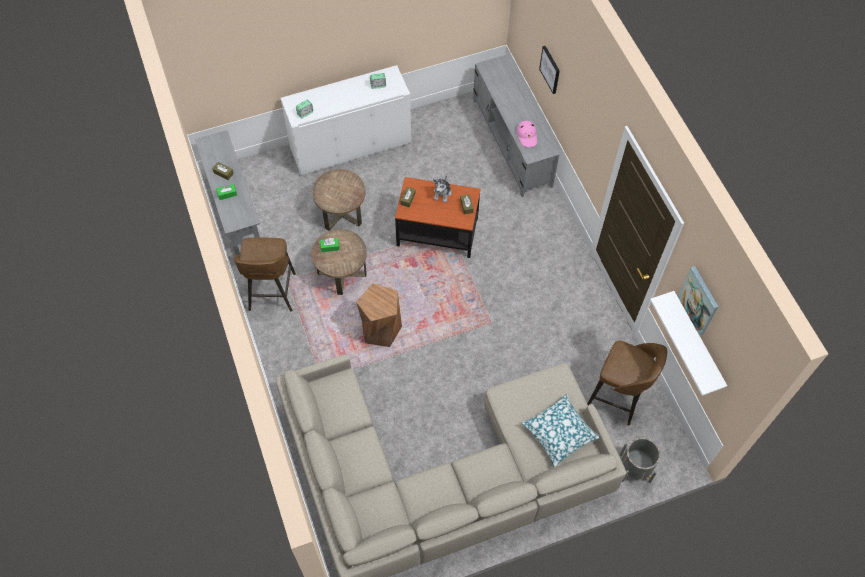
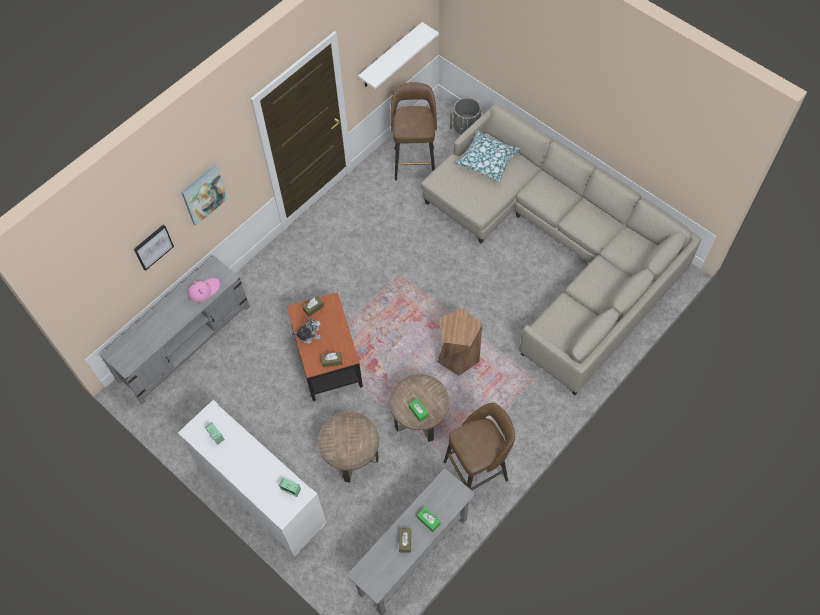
camera: 115 degrees left, 0 degrees up
picture [678,266,718,336] -> picture moved to [181,165,228,226]

